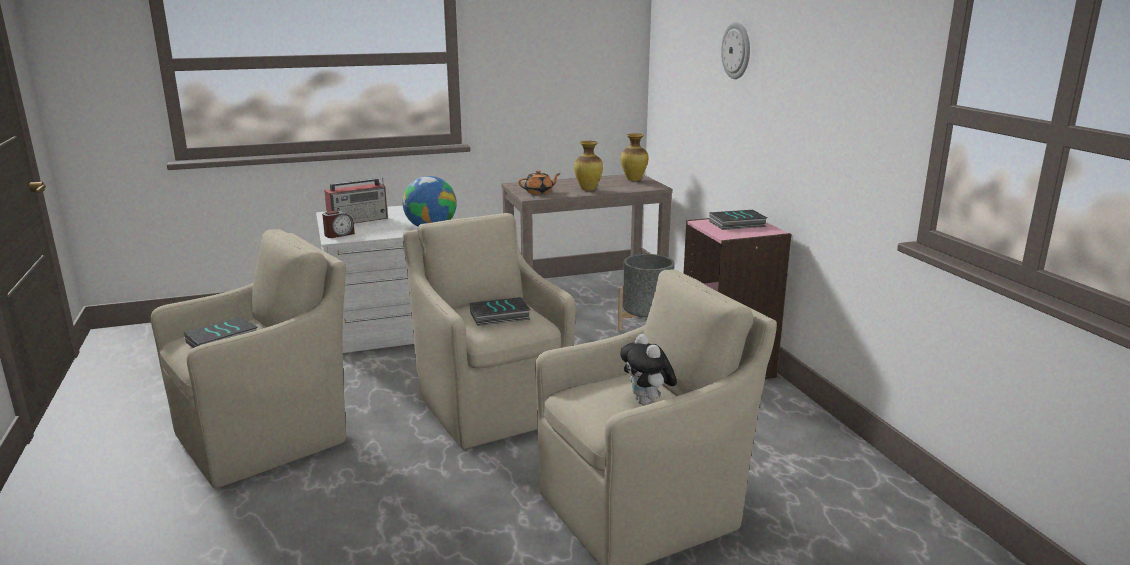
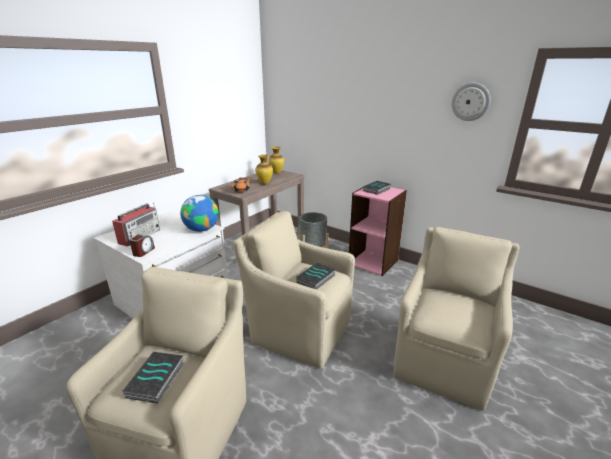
camera: 35 degrees left, 5 degrees up
plush toy [620,334,677,405] -> none
wall clock [721,22,750,79] -> wall clock moved to [451,83,491,121]

